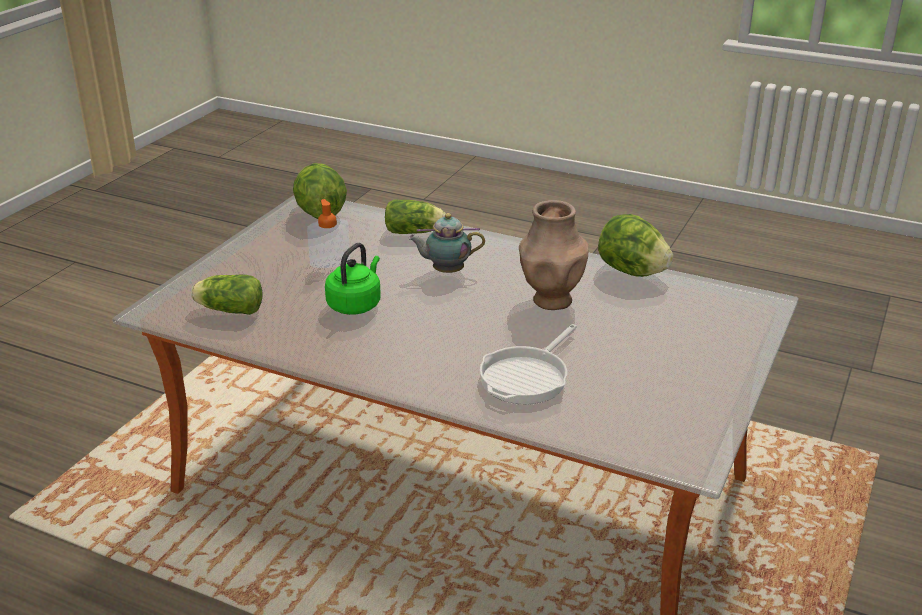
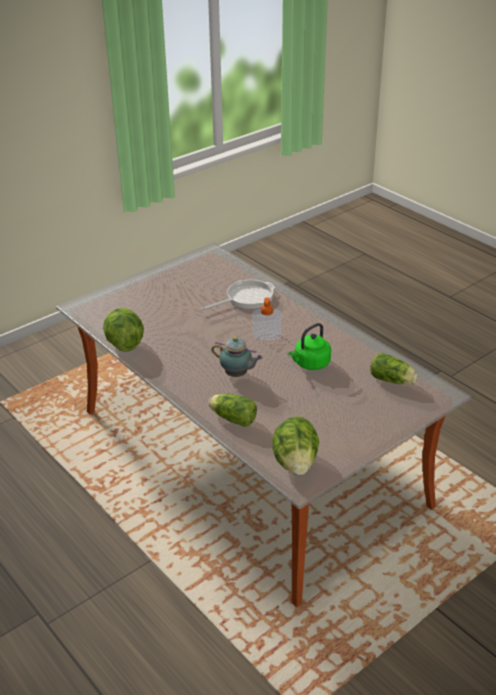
camera: 155 degrees left, 5 degrees up
soap dispenser [307,199,350,268] -> soap dispenser moved to [253,298,282,340]
brown vase [519,200,589,310] -> none

